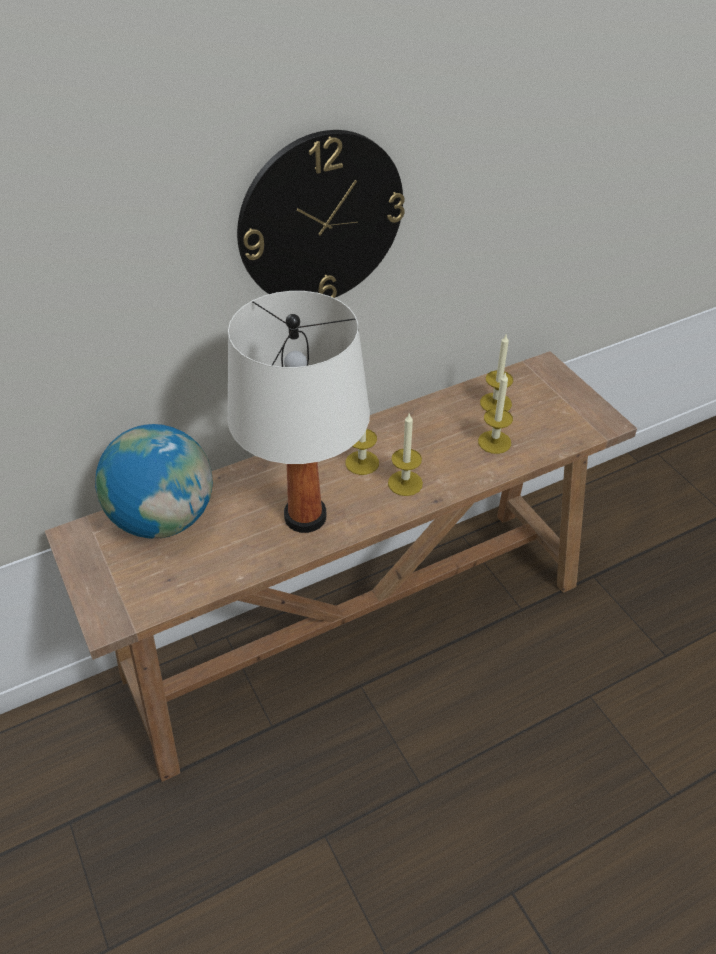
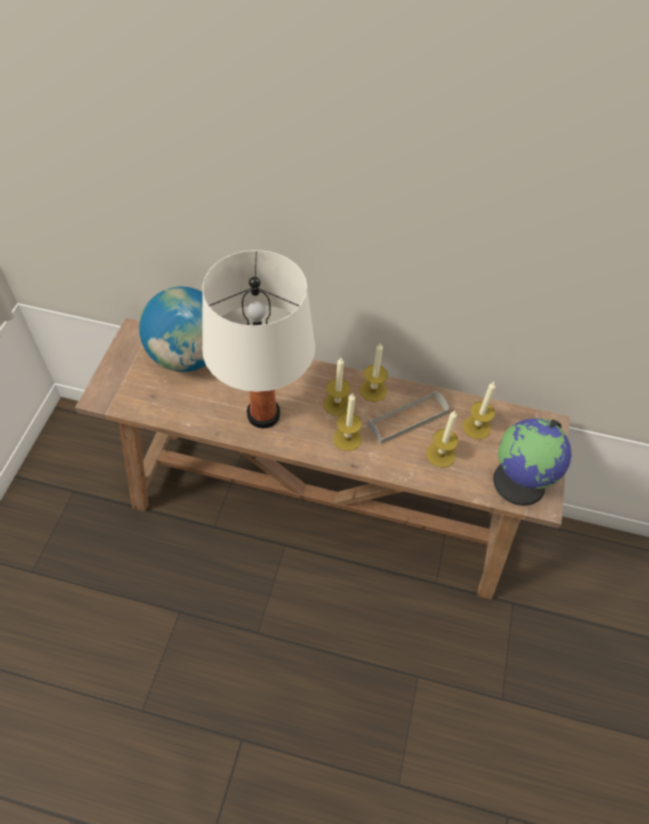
camera: 40 degrees right, 10 degrees up
wall clock [237,130,405,298] -> none
none -> candle [360,343,388,402]
none -> grey tray [368,391,450,444]
none -> globe [493,418,571,506]

